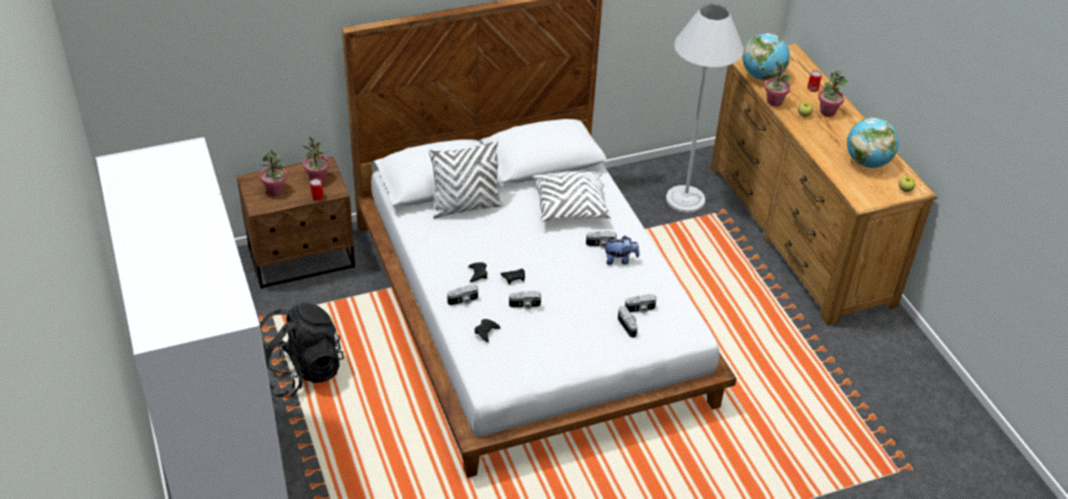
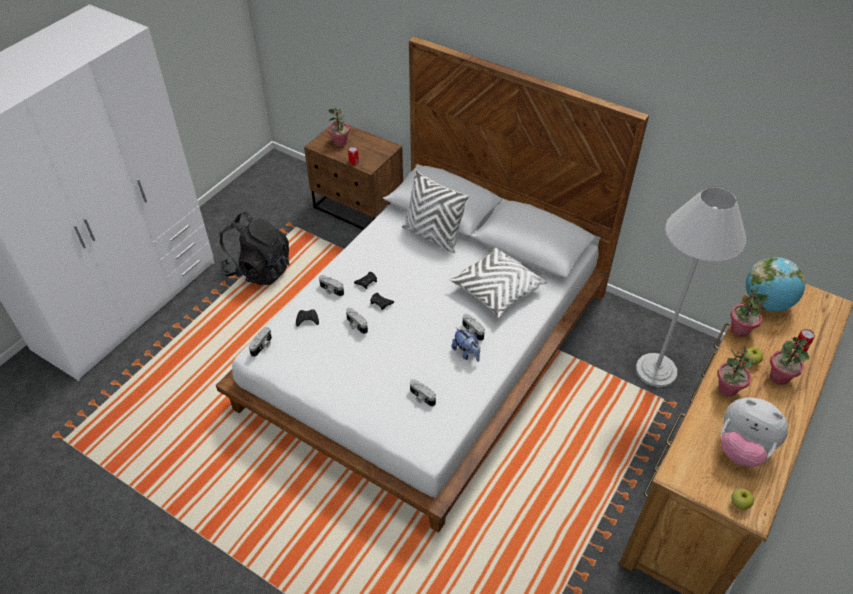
camera: 55 degrees right, 5 degrees up
potted plant [302,136,330,182] -> potted plant moved to [717,347,755,397]
camera [618,306,638,338] -> camera moved to [249,327,272,357]
globe [847,117,899,168] -> plush toy [721,398,788,467]

